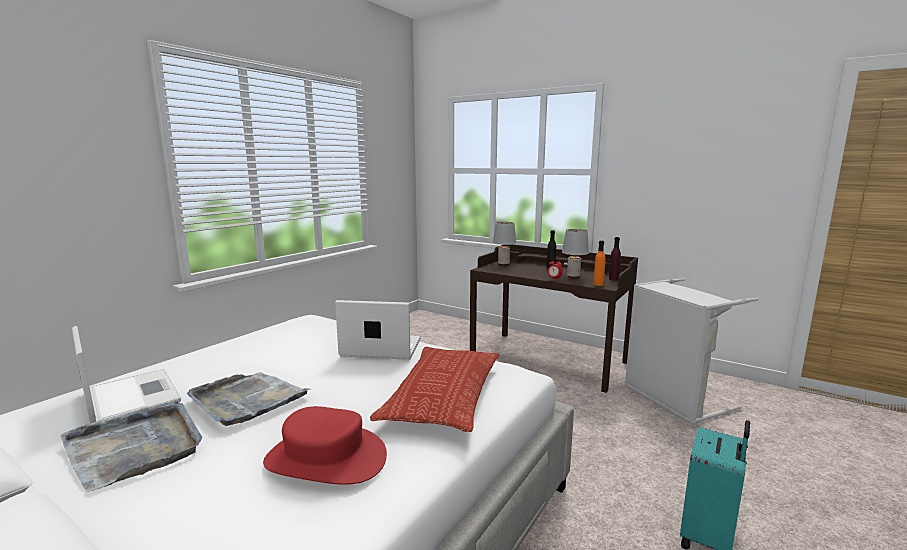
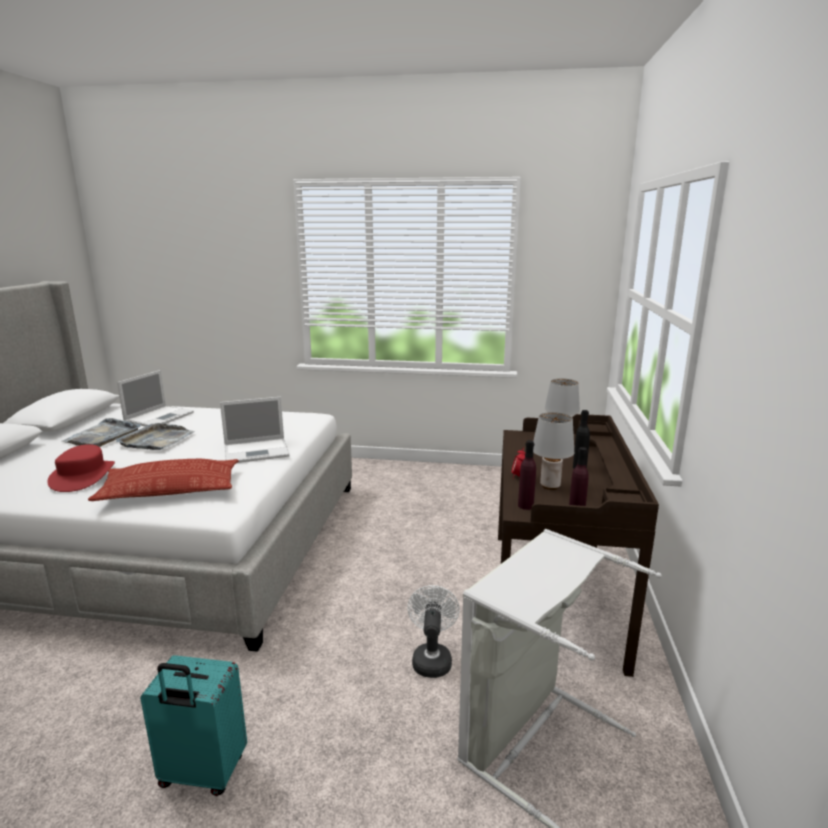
camera: 65 degrees right, 5 degrees up
laptop [335,300,421,360] -> laptop turned 90 degrees clockwise [220,397,289,463]
orange bottle [593,241,605,286] -> purple bottle [518,440,536,510]
none -> white fan [407,585,460,678]

